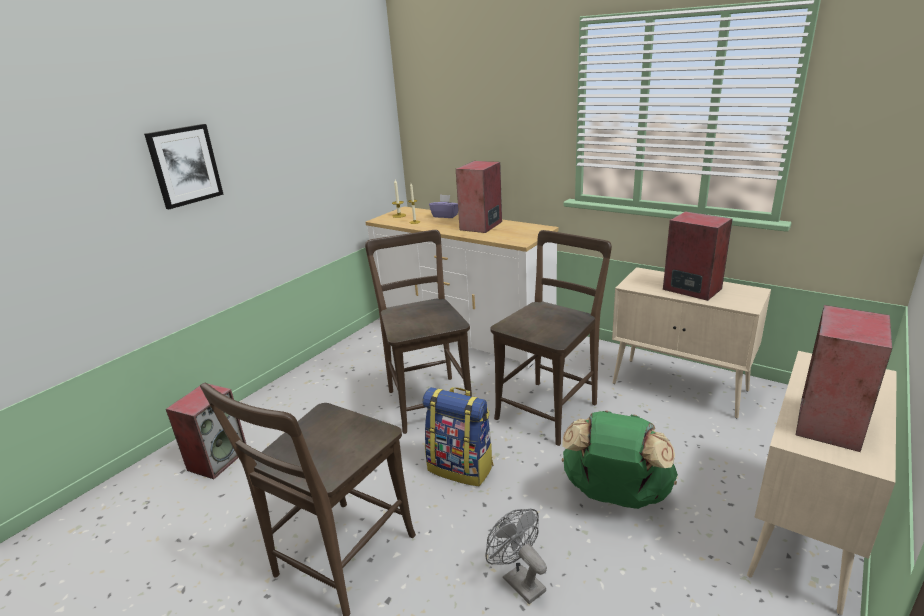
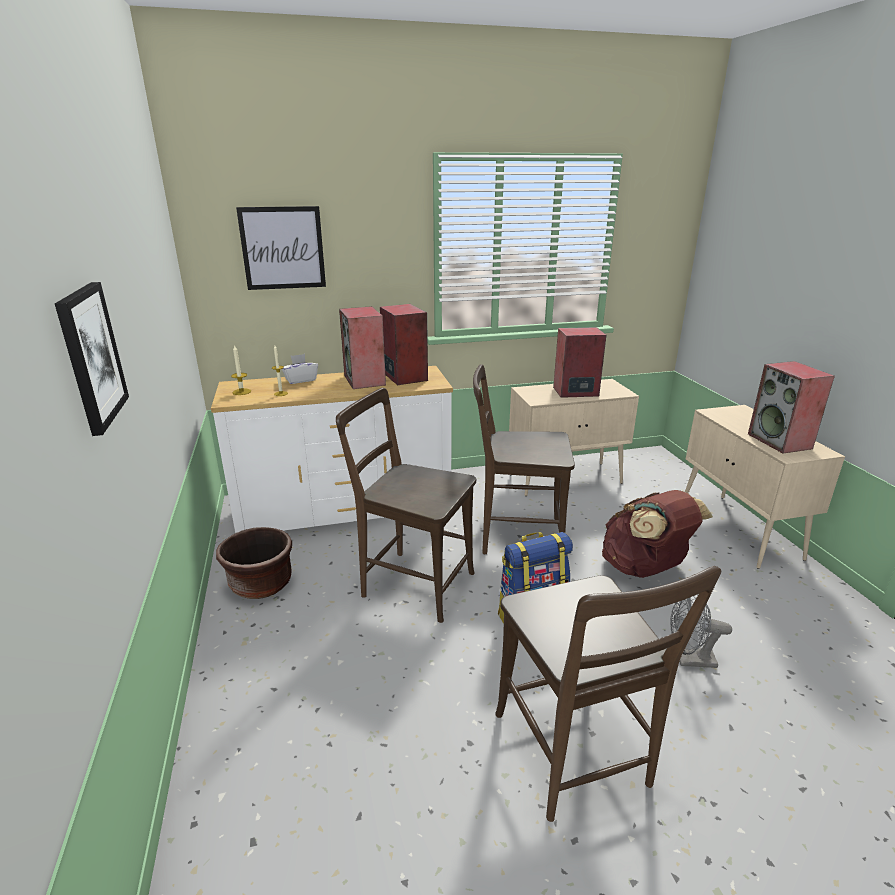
camera: 50 degrees left, 0 degrees up
speaker [166,384,246,479] -> speaker moved to [380,304,428,385]
purple tissue box [429,195,458,218] -> white tissue box [282,354,318,384]
brown chair [490,230,612,446] -> brown chair turned 75 degrees counterclockwise [473,365,575,554]
green backpack [562,410,678,509] -> brown backpack [602,490,713,578]
none -> brown planter [216,527,292,599]
none -> picture [236,206,326,290]

